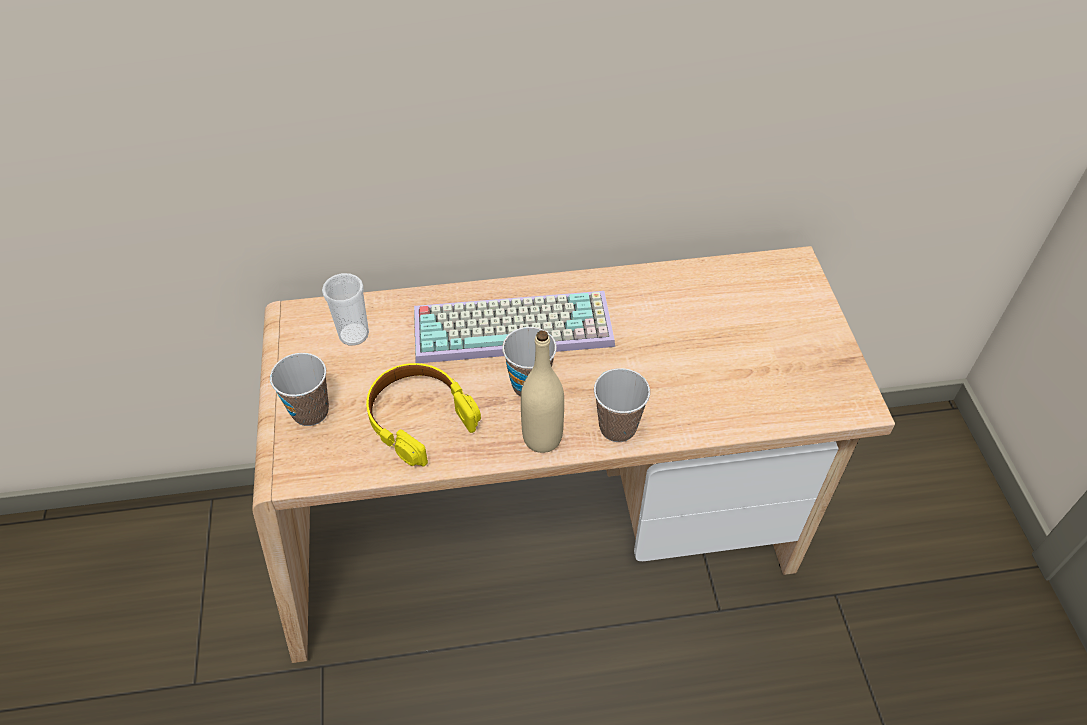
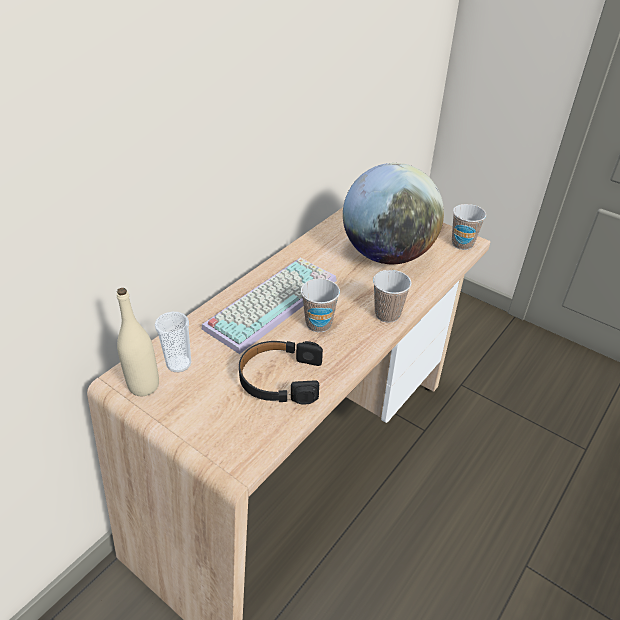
camera: 45 degrees left, 10 degrees down
cup [270,353,329,426] -> cup moved to [452,204,486,250]
yellow headphones [366,363,481,467] -> black headphones [239,341,323,404]
beige bottle [521,330,564,453] -> beige bottle moved to [117,288,159,396]
none -> globe [343,163,444,264]

